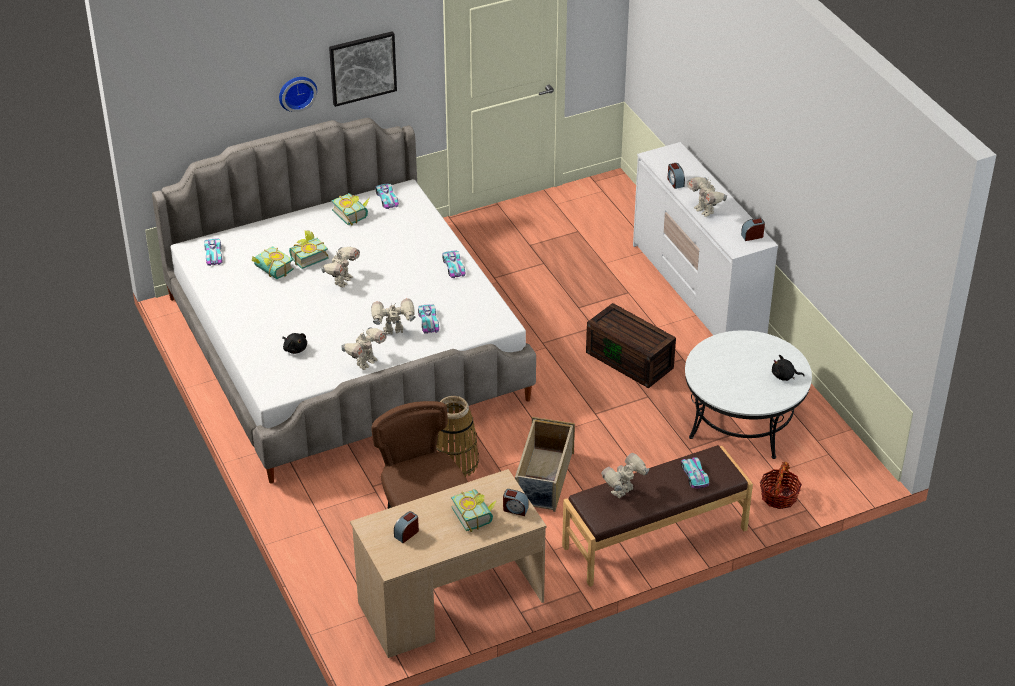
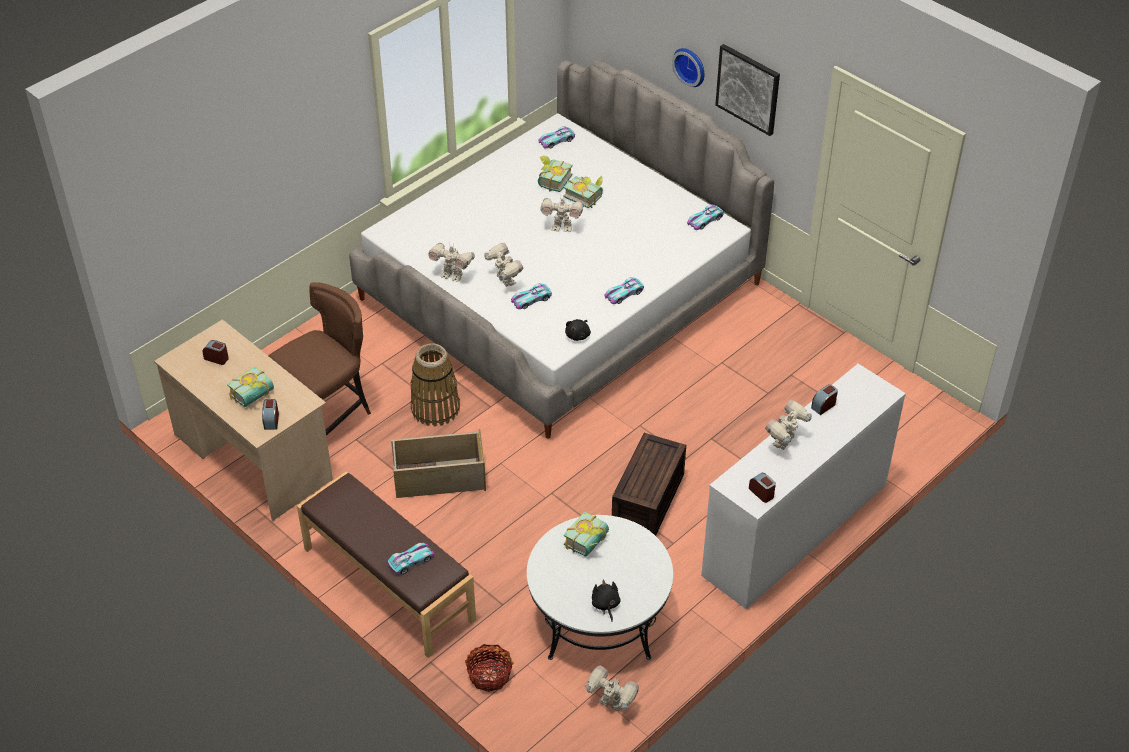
camera: 70 degrees right, 5 degrees up
black plush toy [282,333,307,354] -> black plush toy moved to [565,319,591,341]
book [331,193,369,226] -> book moved to [564,511,609,557]
toy robot [601,453,649,498] -> toy robot moved to [585,665,639,712]

